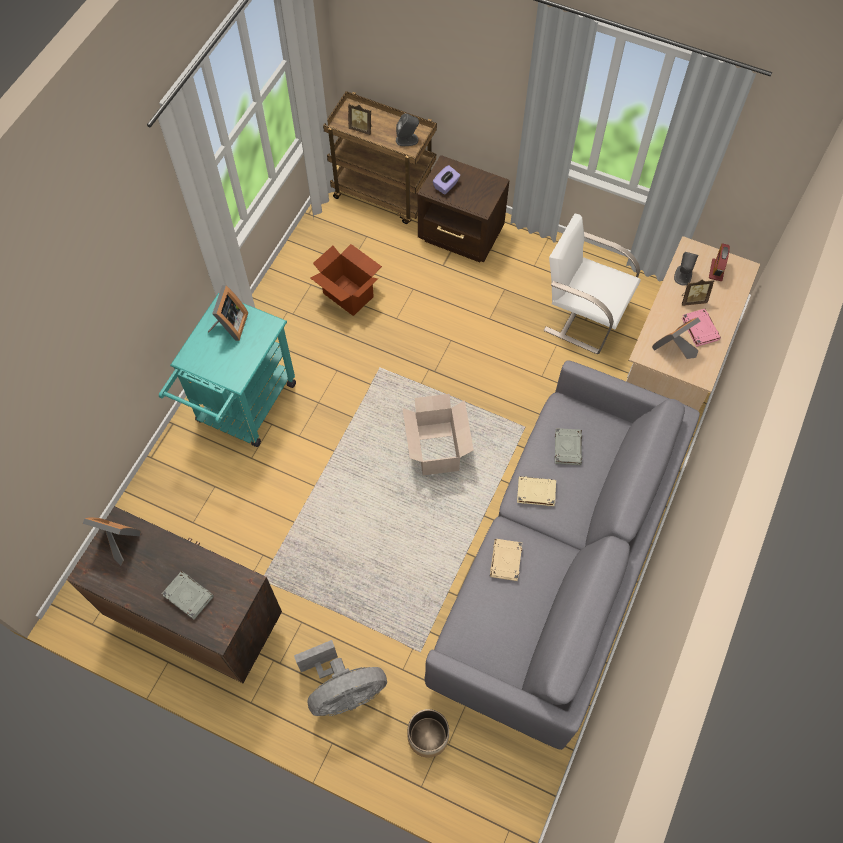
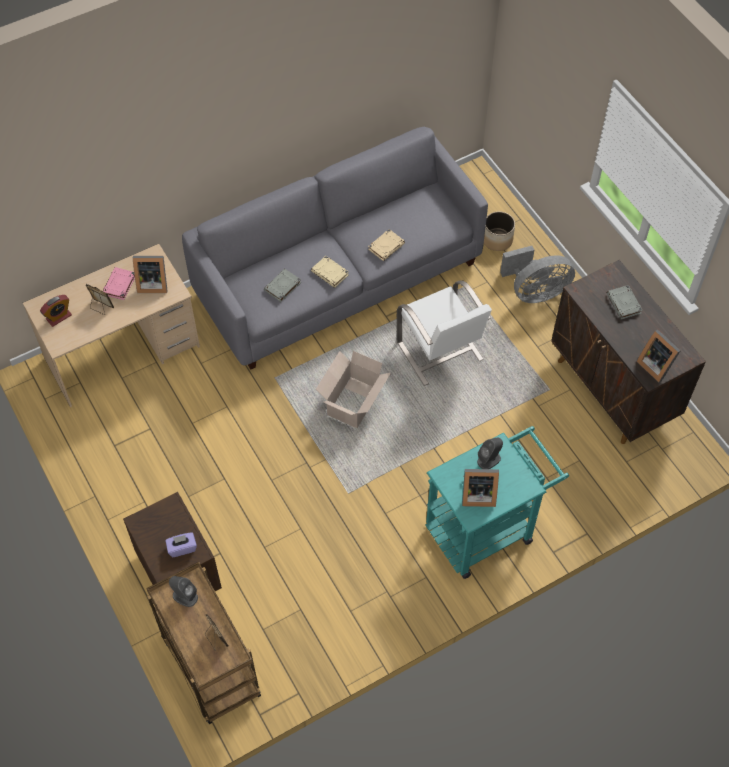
camera: 145 degrees left, 5 degrees down
picture frame [208,285,248,341] -> picture frame turned 135 degrees counterclockwise [462,469,499,507]
grey fan [294,640,387,716] -> grey fan turned 150 degrees clockwise [500,246,575,303]
cardboard box [310,244,382,316] -> none
white chair [543,214,641,354] -> white chair moved to [397,280,492,386]
grey speaker [674,252,698,285] -> grey speaker moved to [477,437,503,469]

